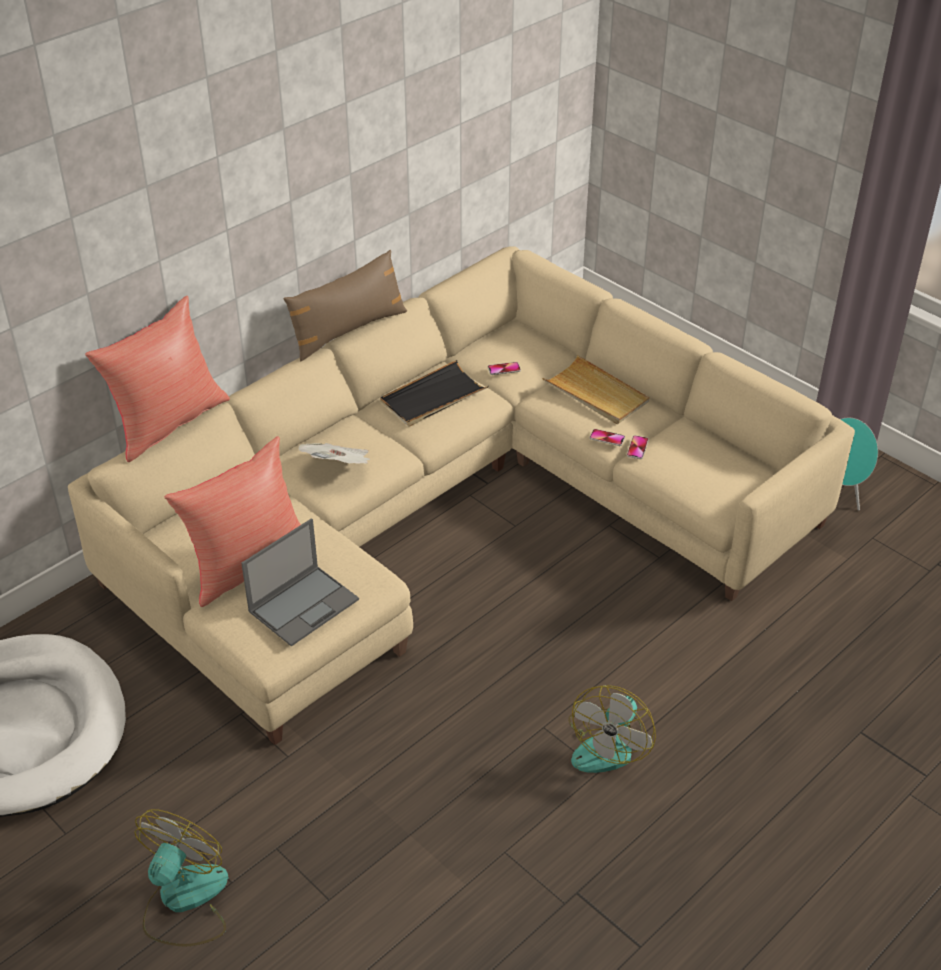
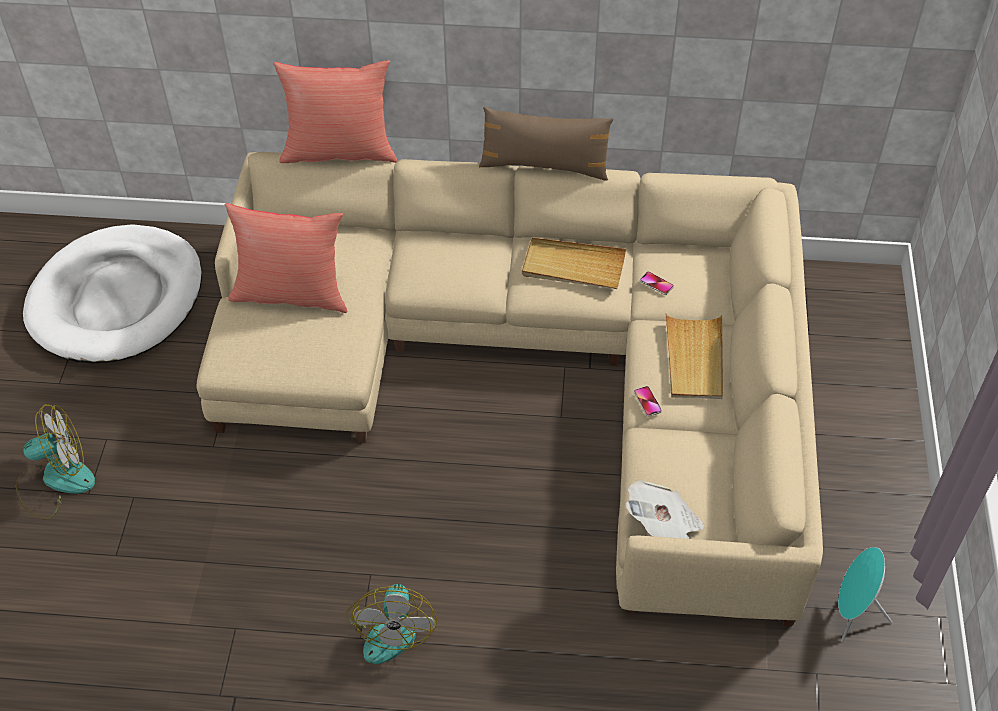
camera: 50 degrees right, 10 degrees up
laptop [241,518,359,646] -> none
newspaper [299,443,370,464] -> newspaper moved to [625,480,704,539]
black tray [380,360,489,427] -> beige tray [522,237,626,289]
fan [568,685,656,773] -> fan turned 75 degrees counterclockwise [345,584,437,664]
phone [627,435,649,459] -> none

